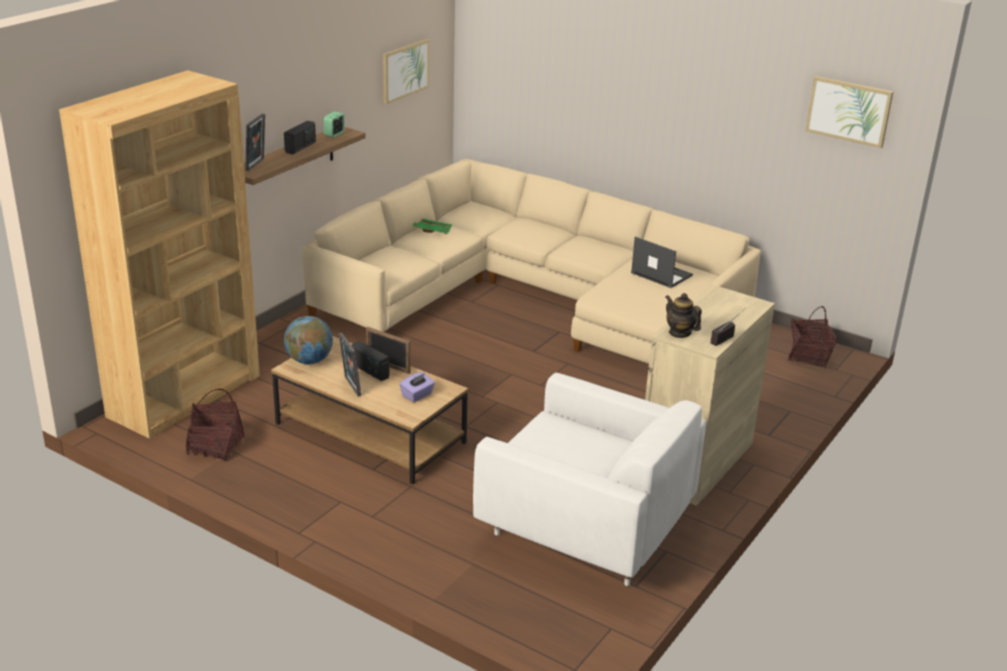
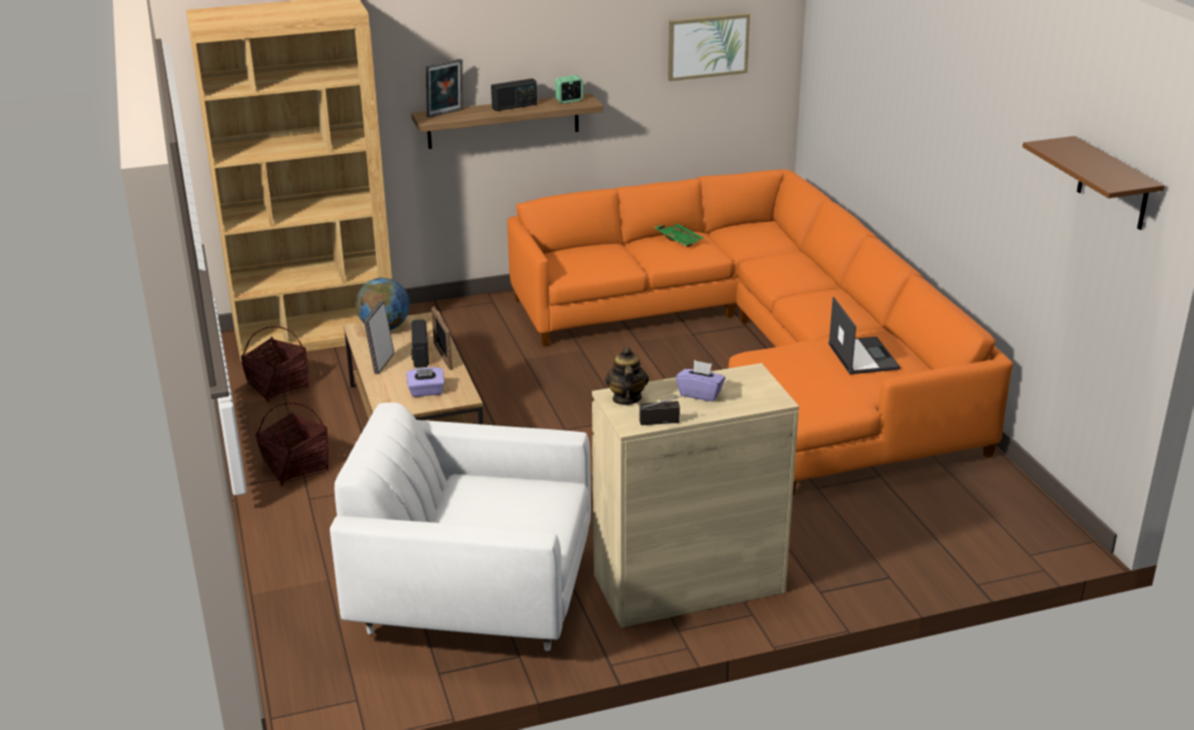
camera: 40 degrees right, 0 degrees up
beige sofa [302,159,761,364] -> orange sofa [508,169,1013,495]
white armchair [473,373,706,586] -> white armchair turned 120 degrees clockwise [330,402,591,651]
basket [788,306,837,368] -> basket moved to [255,403,329,486]
picture [805,76,893,148] -> brown shelf [1023,136,1165,230]
none -> purple tissue box [676,360,725,402]

